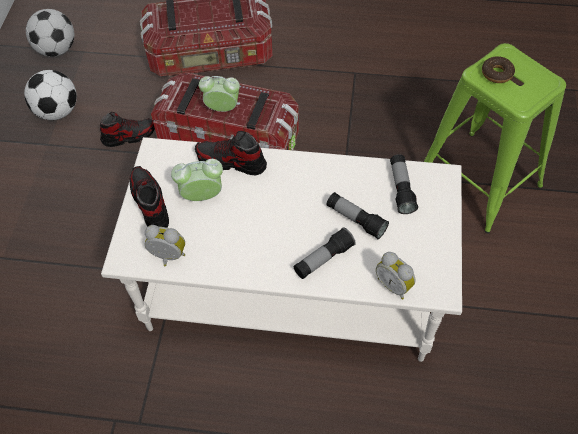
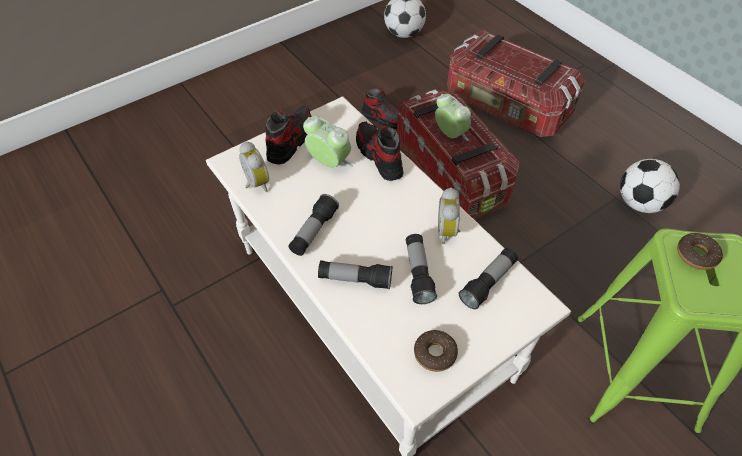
camera: 45 degrees right, 5 degrees down
football [24,70,77,120] -> football moved to [620,159,680,213]
alarm clock [376,252,416,300] -> alarm clock moved to [438,188,460,244]
none -> flashlight [289,194,339,256]
none -> donut [414,330,458,372]

